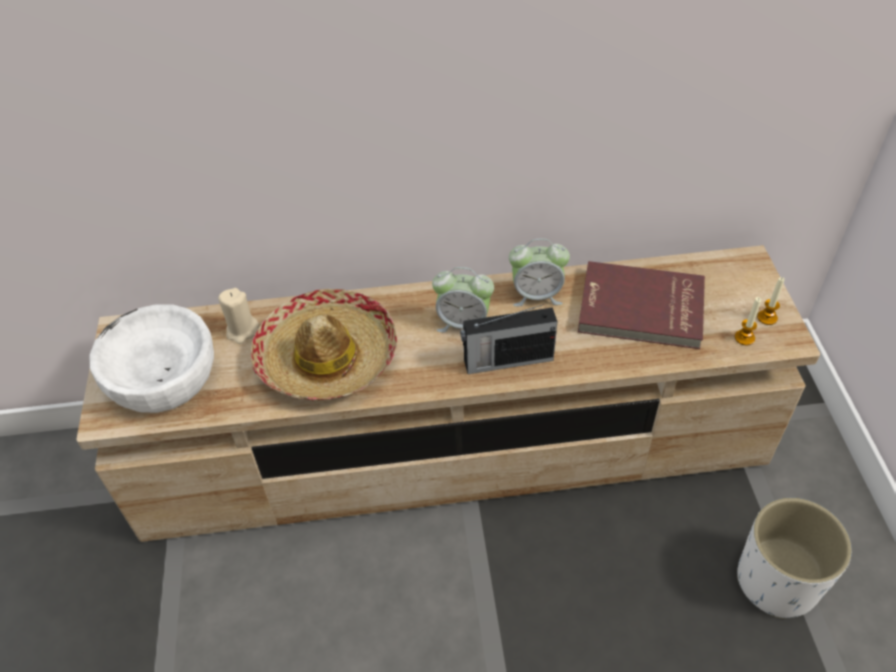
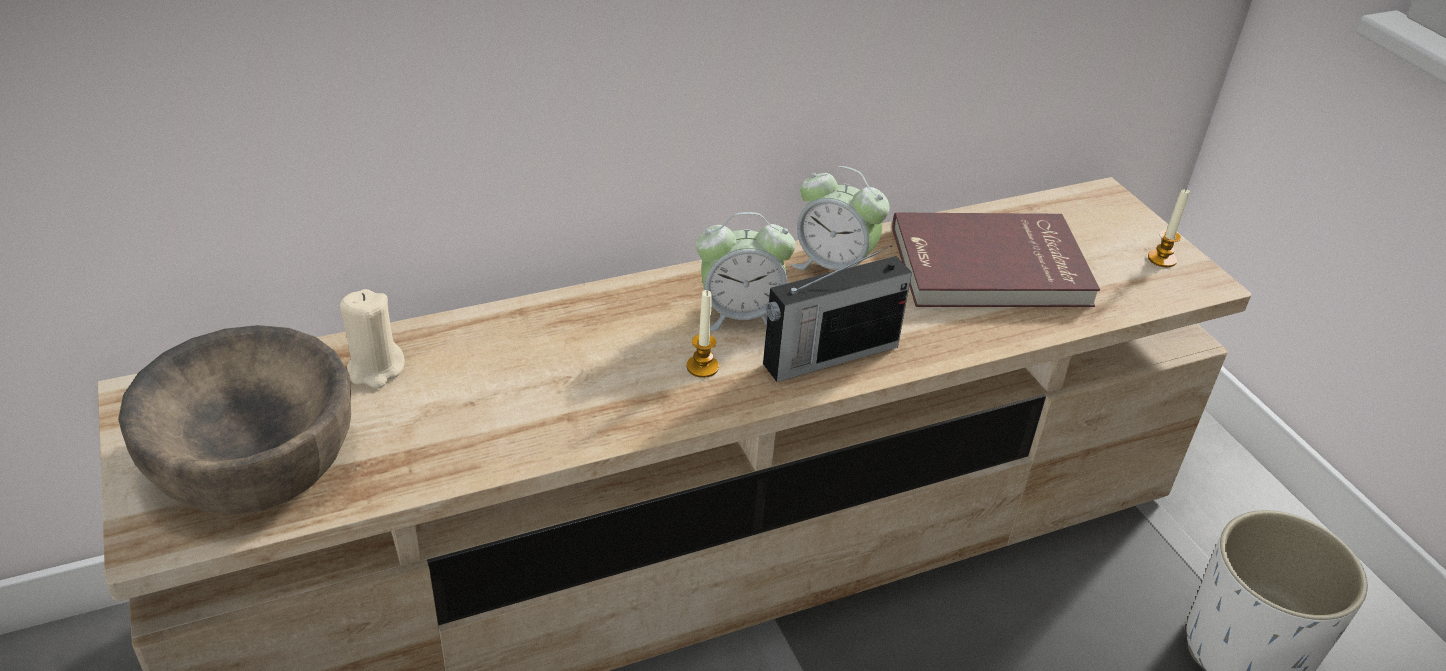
camera: 20 degrees left, 10 degrees down
white bowl [90,304,214,413] -> brown bowl [118,325,351,514]
hat [251,289,397,400] -> none
alarm clock [509,238,570,306] -> alarm clock turned 45 degrees clockwise [792,166,890,270]
candle [735,297,761,345] -> candle moved to [687,290,719,378]

